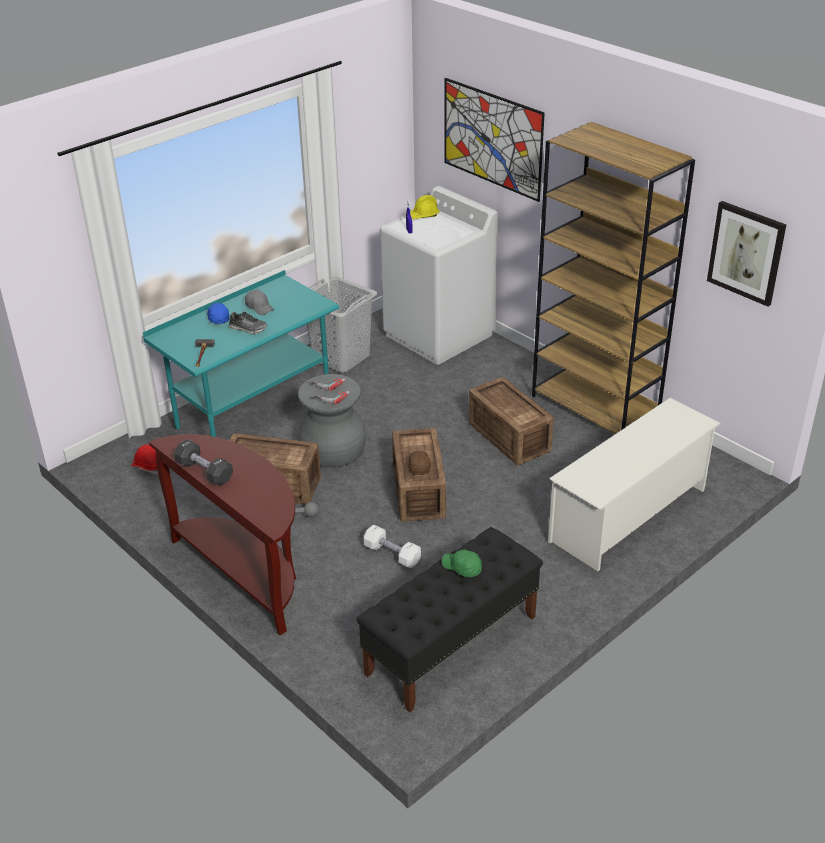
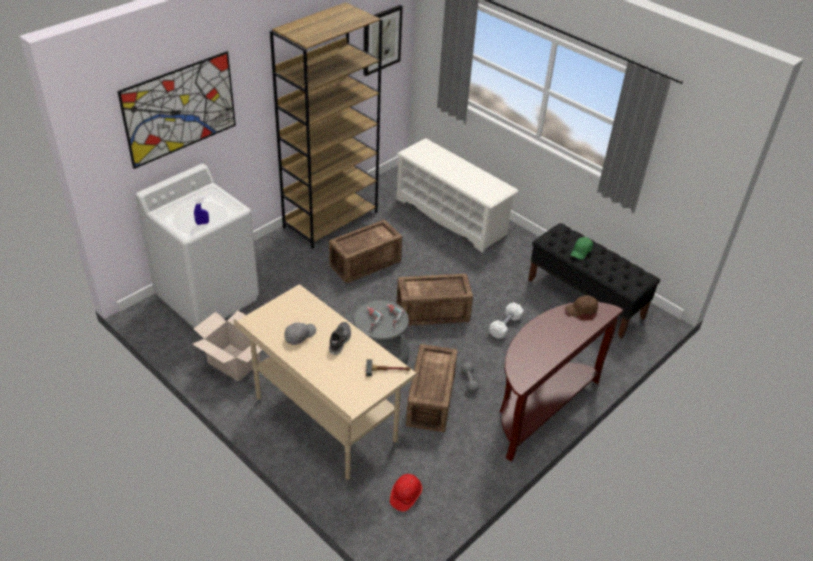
camera: 95 degrees left, 5 degrees up
turquoise desk [143,270,339,437] -> beige desk [233,284,417,481]
black dumbbell [174,439,233,486] -> none
blue cap [207,303,229,324] -> none
grey laundry basket [307,276,377,373] -> cardboard box [193,311,262,382]
yellow hard hat [405,195,440,219] -> none
brown cap [408,451,431,475] -> brown cap moved to [565,295,598,317]

